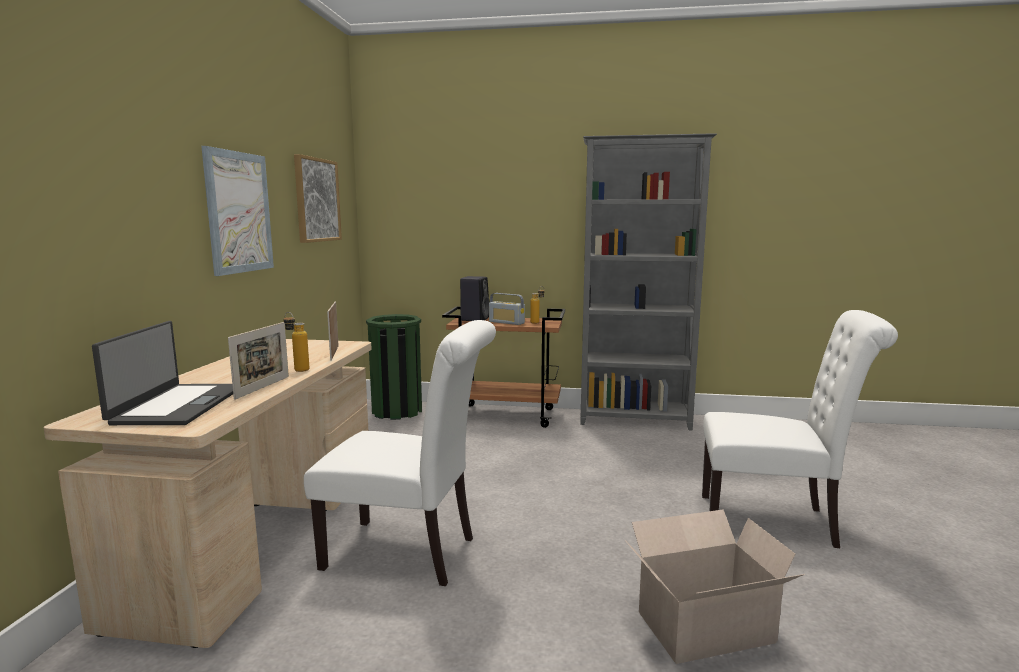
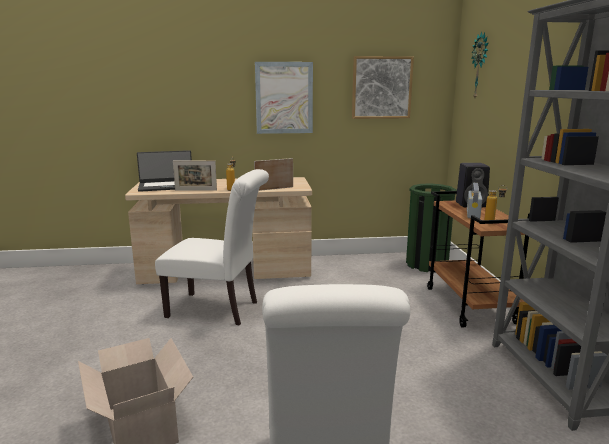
camera: 75 degrees right, 5 degrees up
white chair [304,320,496,586] -> white chair turned 75 degrees counterclockwise [155,169,269,326]
none -> wall clock [472,32,489,98]

